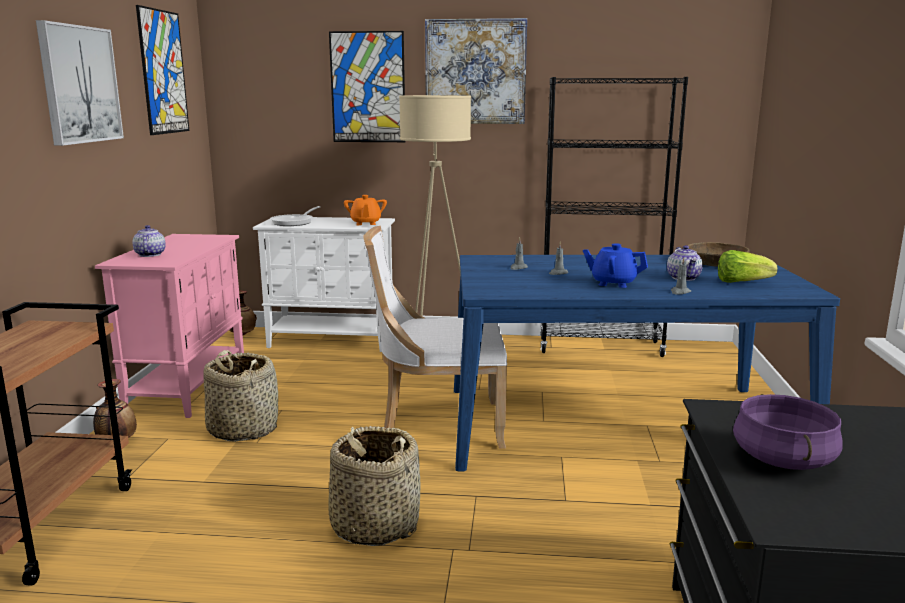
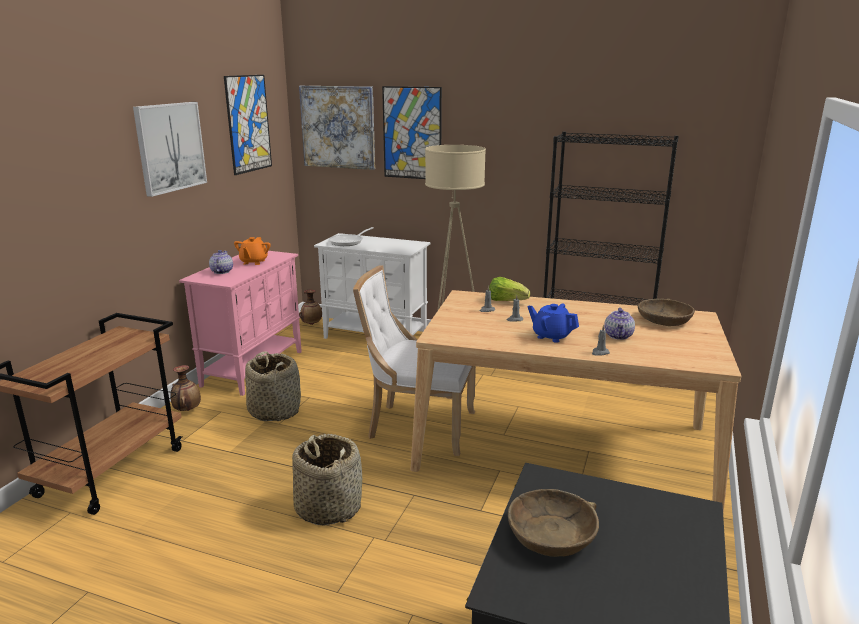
camera: 15 degrees right, 5 degrees up
orange teapot [344,195,387,225] -> orange teapot moved to [234,237,271,265]
picture [425,18,527,124] -> picture moved to [299,85,375,170]
blue dining table [454,255,840,471] -> beige dining table [411,290,741,513]
lettuce [718,250,778,283] -> lettuce moved to [489,277,530,301]
purple cooking pot [733,394,842,470] -> brown bowl [508,489,599,557]

